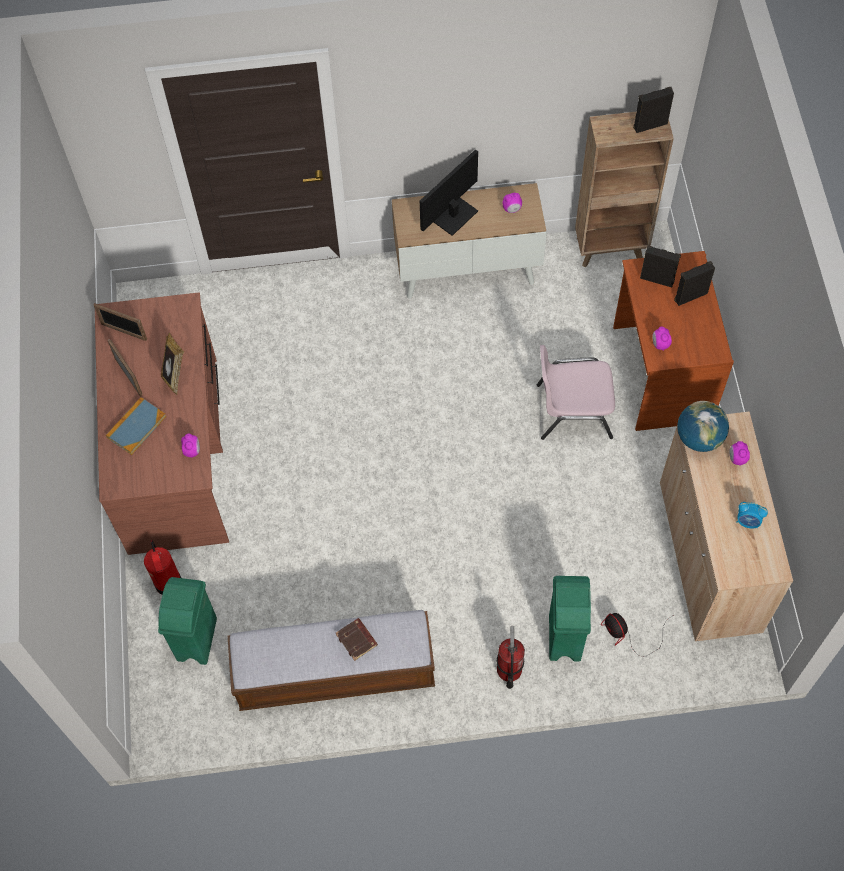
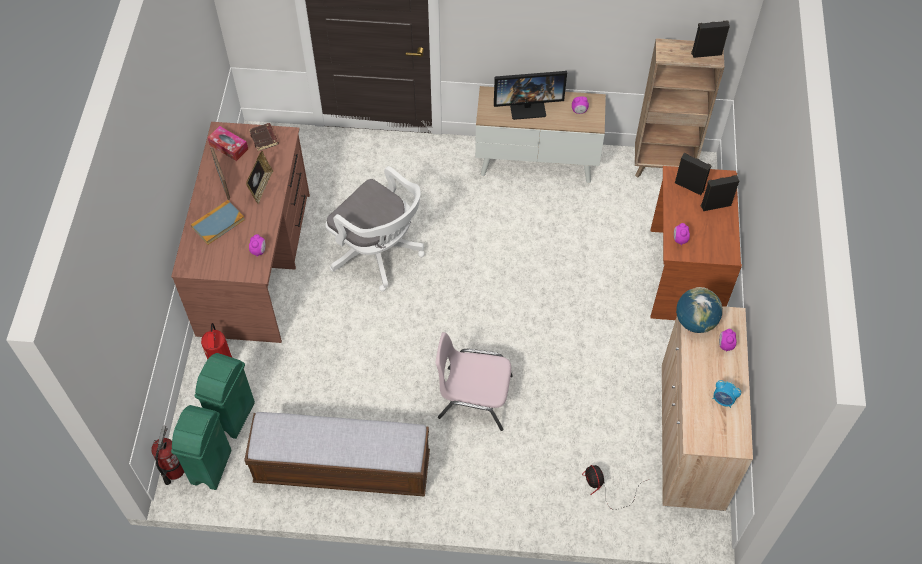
camera: 10 degrees right, 5 degrees down
picture frame [93,303,147,341] -> tissue box [207,126,248,161]
brown book [336,618,378,661] -> brown book moved to [249,123,279,151]
monitor [420,149,478,236] -> monitor turned 150 degrees counterclockwise [494,71,567,120]
fire extinguisher [497,626,525,689] -> fire extinguisher moved to [151,426,184,485]
pink chair [537,345,615,440] -> pink chair moved to [436,332,513,431]
green trash can [549,576,591,661] -> green trash can moved to [171,405,231,490]
none -> white office chair [325,166,425,292]

